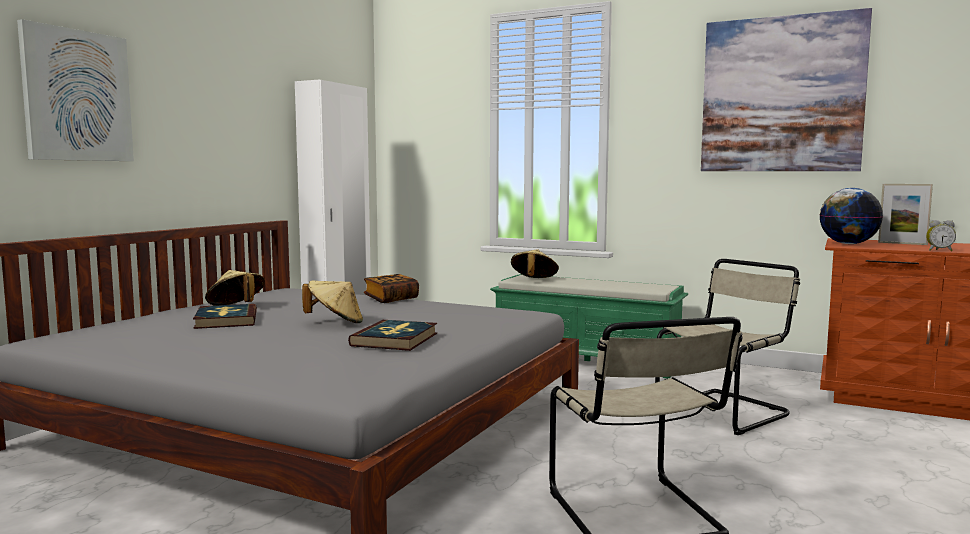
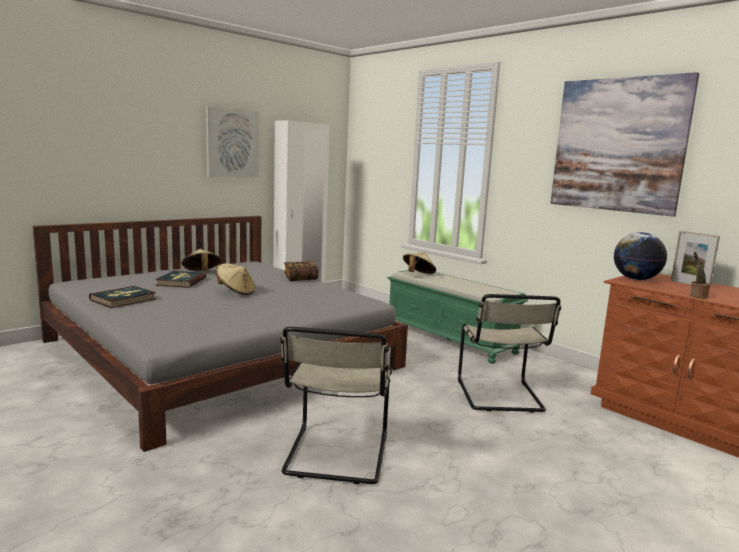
camera: 20 degrees right, 5 degrees up
picture [17,19,134,161] -> picture moved to [206,106,259,178]
book [348,320,437,351] -> book moved to [89,286,156,308]
beige chair [655,259,800,435] -> beige chair turned 105 degrees clockwise [458,294,561,413]
alarm clock [926,220,956,251] -> potted plant [690,252,710,299]

